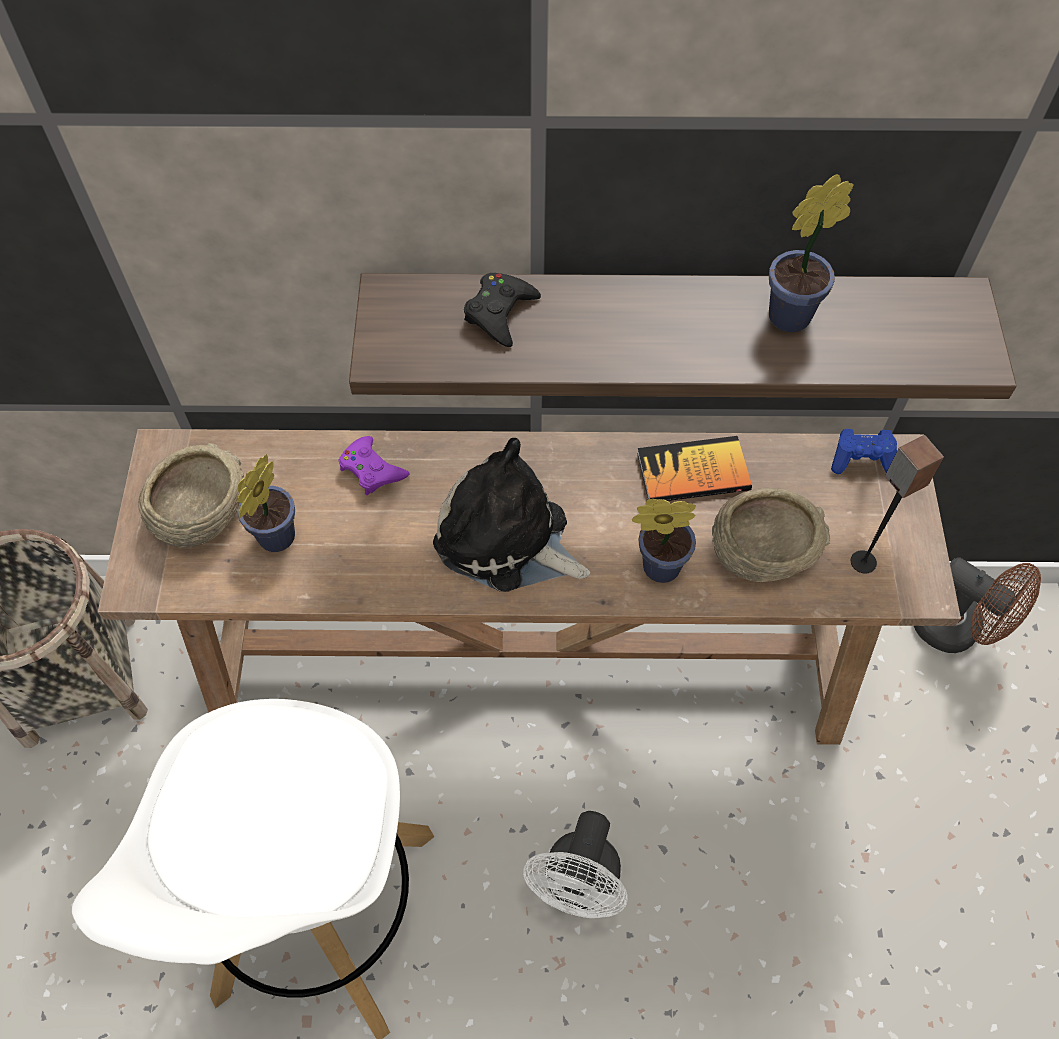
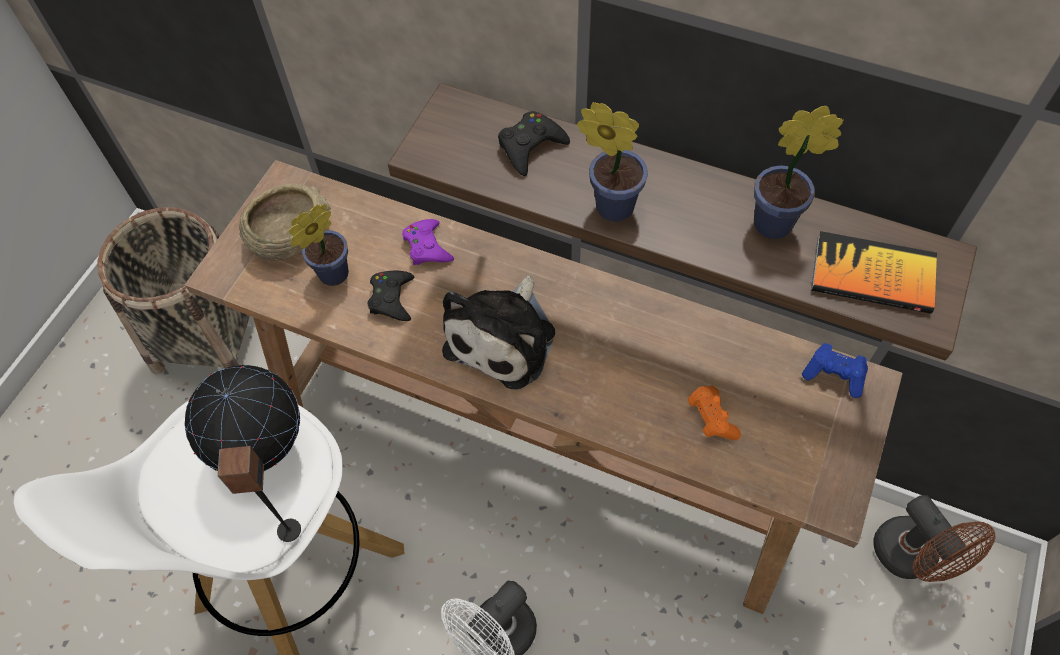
camera: 25 degrees right, 0 degrees up
plush toy [433,438,590,592] -> plush toy turned 120 degrees counterclockwise [442,276,555,389]
potted plant [632,499,696,583] -> potted plant moved to [577,102,648,222]
book [637,436,752,501] -> book moved to [811,231,937,314]
beige bowl [712,488,830,582] -> orange game controller [687,385,741,440]
speaker [851,435,944,574] -> speaker moved to [217,446,301,542]
none -> globe [184,365,300,471]
none -> black game controller [368,270,414,321]

